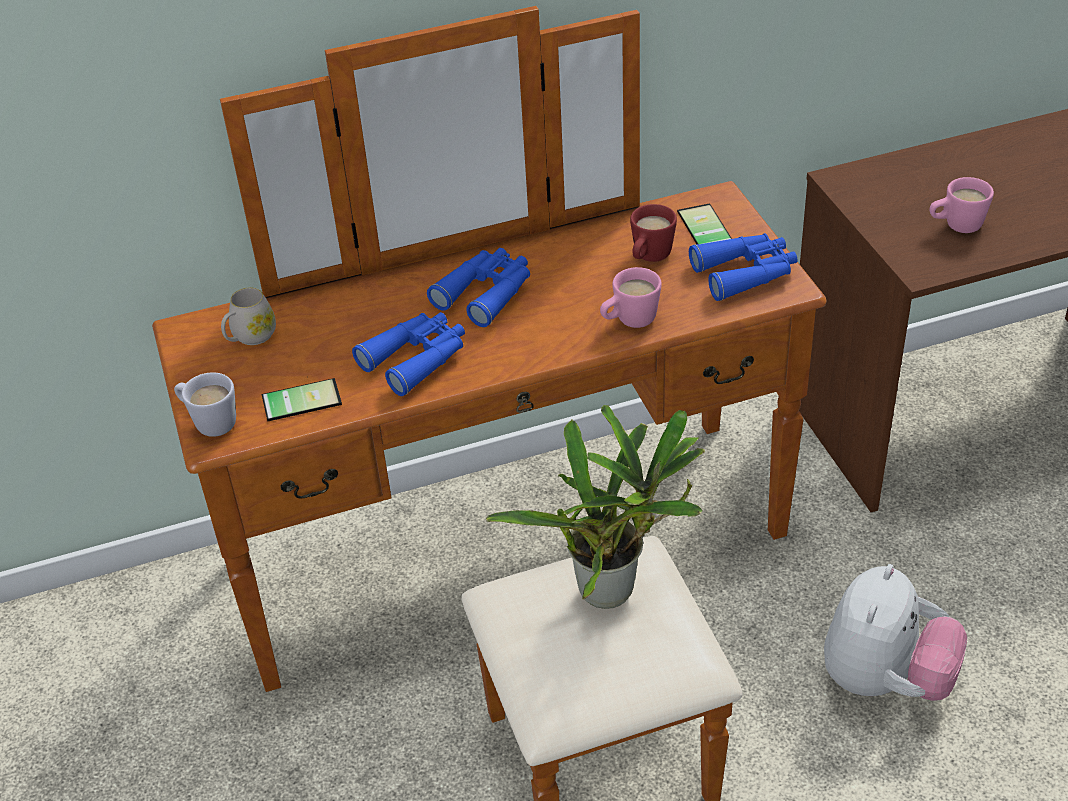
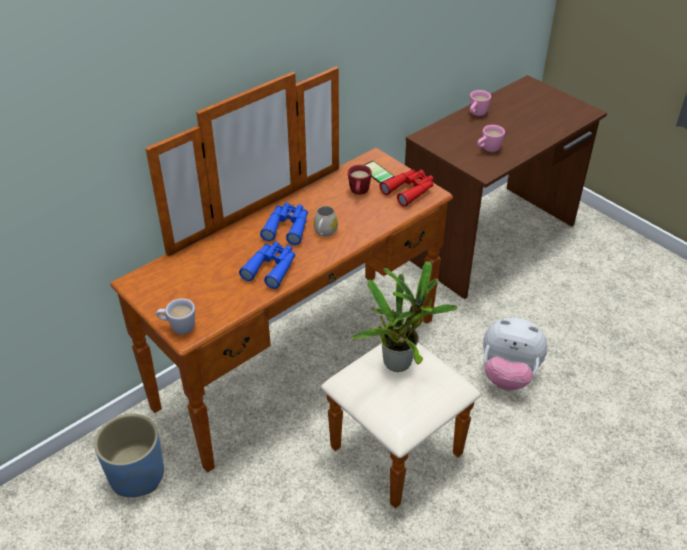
camera: 25 degrees left, 0 degrees up
white mug [221,287,276,345] -> white mug moved to [314,206,338,236]
phone [261,378,342,421] -> none
pink mug [600,267,662,328] -> pink mug moved to [470,90,491,116]
blue binoculars [689,233,797,301] -> red binoculars [379,169,434,207]
plush toy [824,564,967,701] -> plush toy turned 105 degrees clockwise [483,318,547,390]
none -> blue planter [94,414,164,497]

